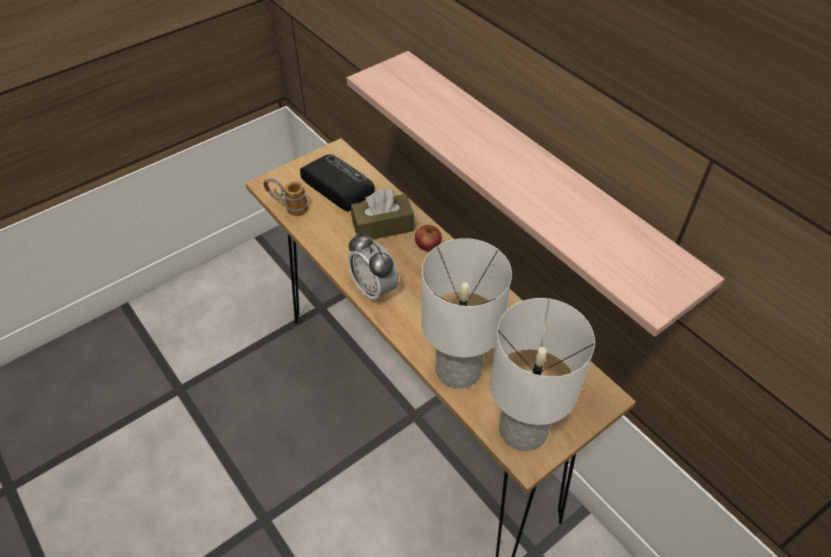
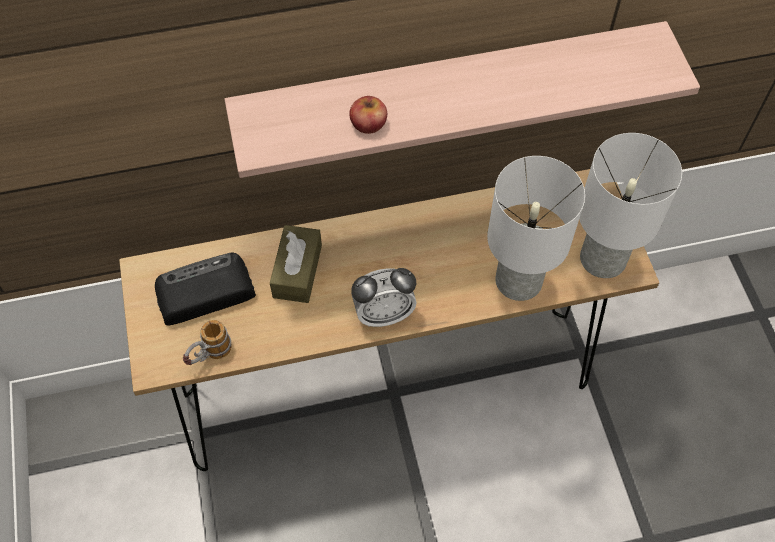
camera: 65 degrees left, 10 degrees up
apple [415,225,442,251] -> apple moved to [349,96,387,134]

